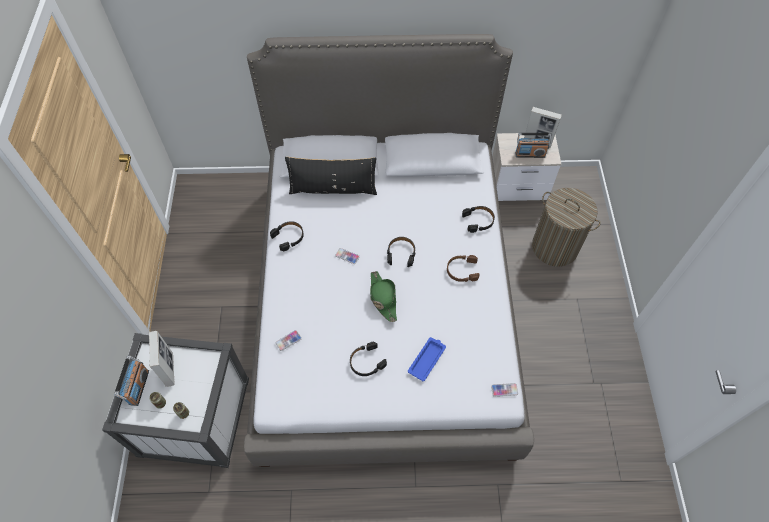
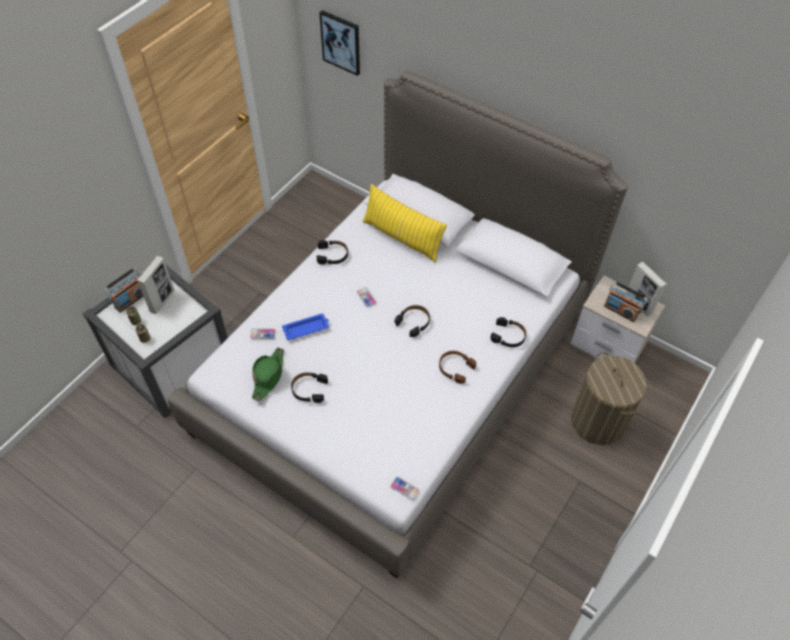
camera: 35 degrees right, 5 degrees down
black pillow [285,157,377,195] -> yellow pillow [363,184,447,263]
green hat [370,271,397,322] -> green hat moved to [252,348,284,401]
blue tray [408,337,446,381] -> blue tray moved to [282,314,329,340]
none -> picture [319,10,360,76]

